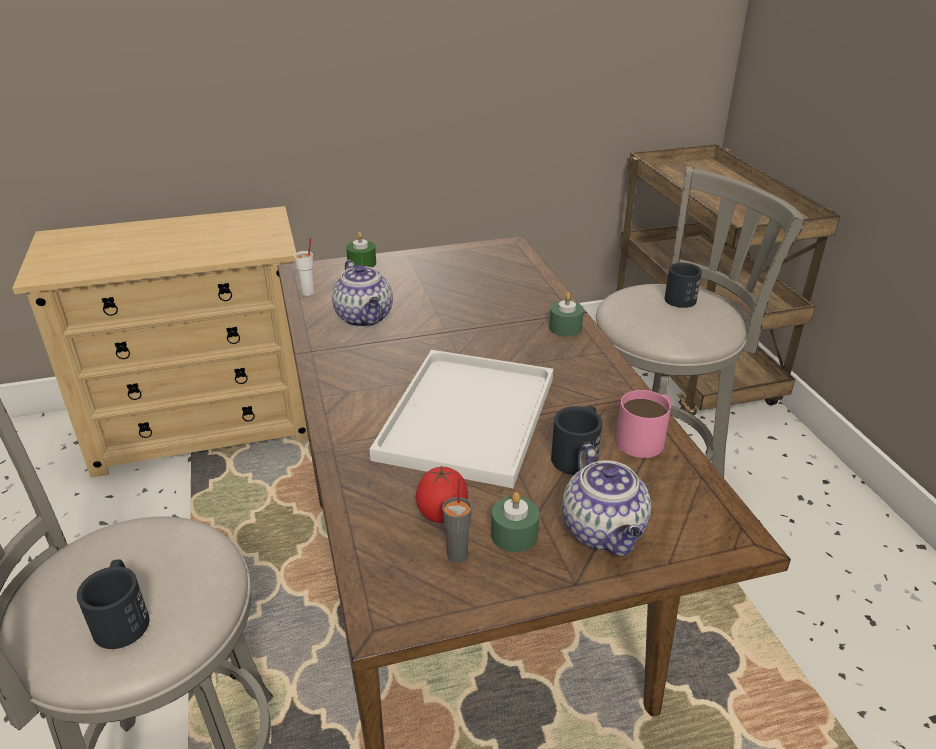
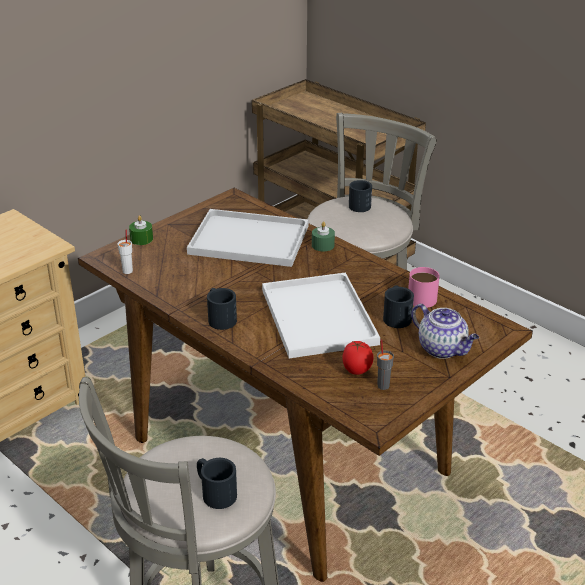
camera: 30 degrees left, 0 degrees up
teapot [332,260,393,327] -> none
green candle [491,492,540,552] -> none
none -> white tray [187,209,309,267]
none -> black mug [207,288,237,330]

